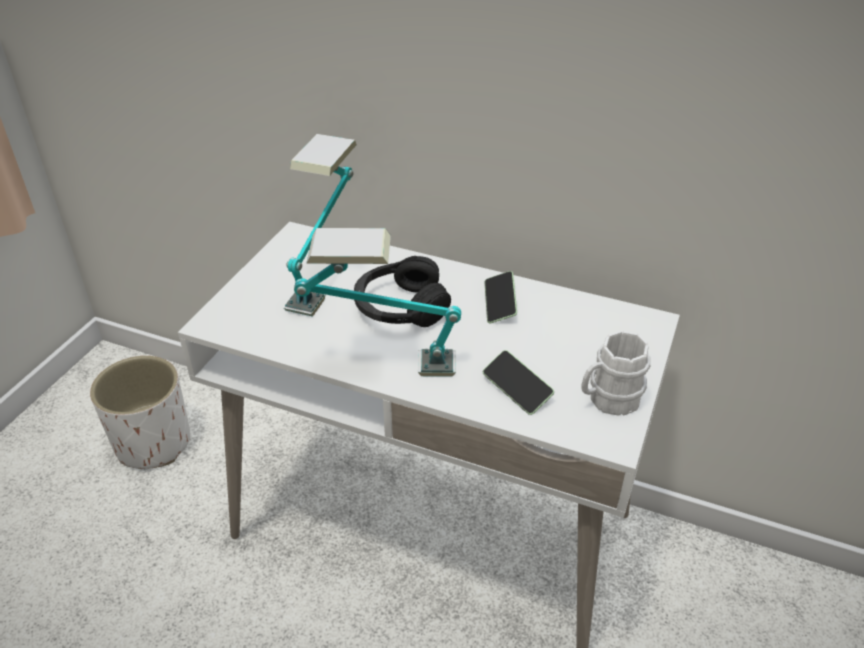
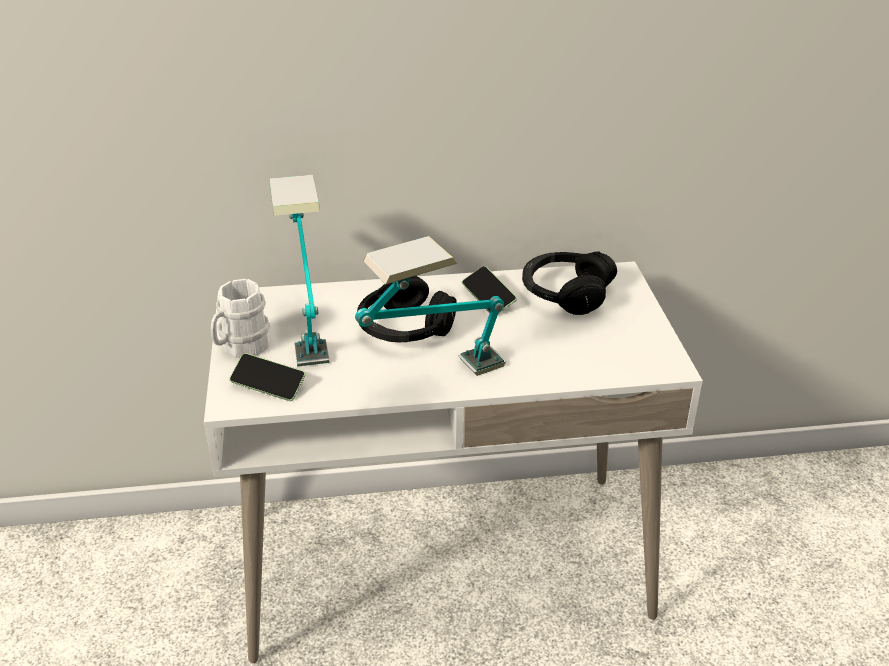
camera: 30 degrees left, 5 degrees down
white planter [90,356,190,469] -> none
phone [483,350,554,415] -> phone moved to [229,353,306,401]
white mug [582,331,651,416] -> white mug moved to [211,279,270,359]
none -> black headphones [522,251,617,315]

